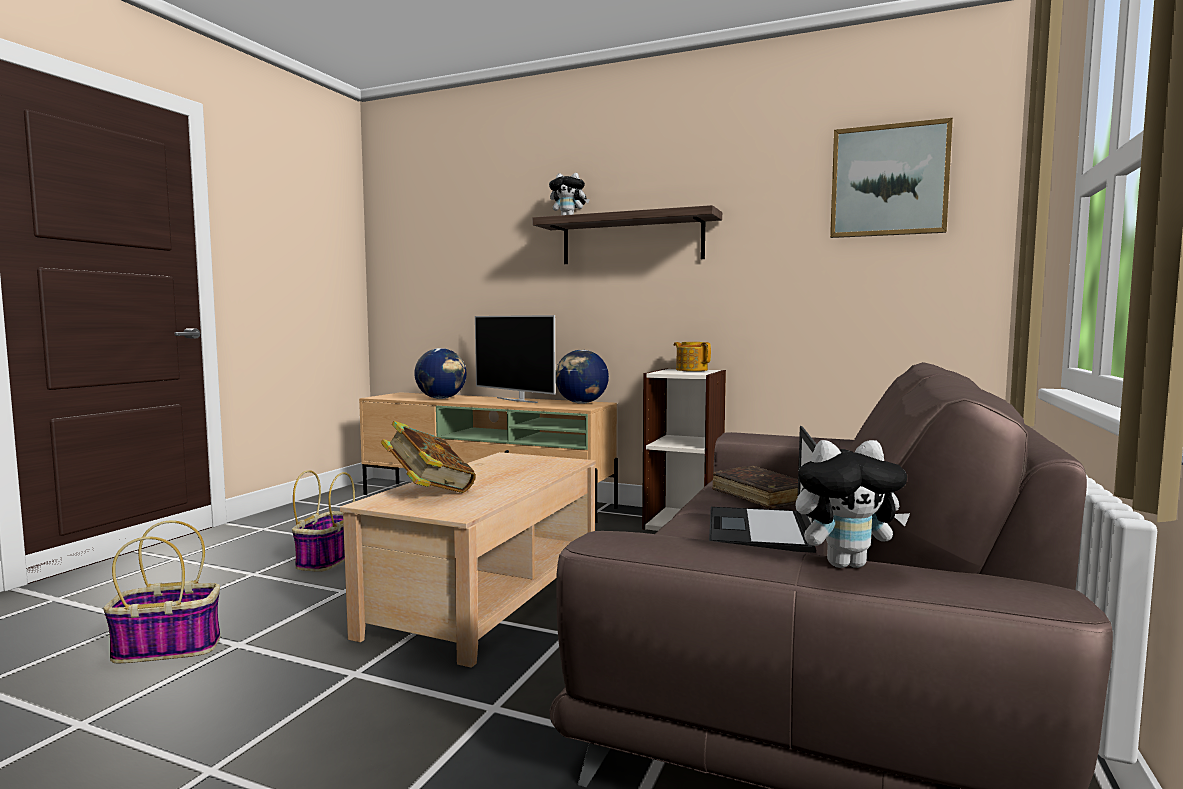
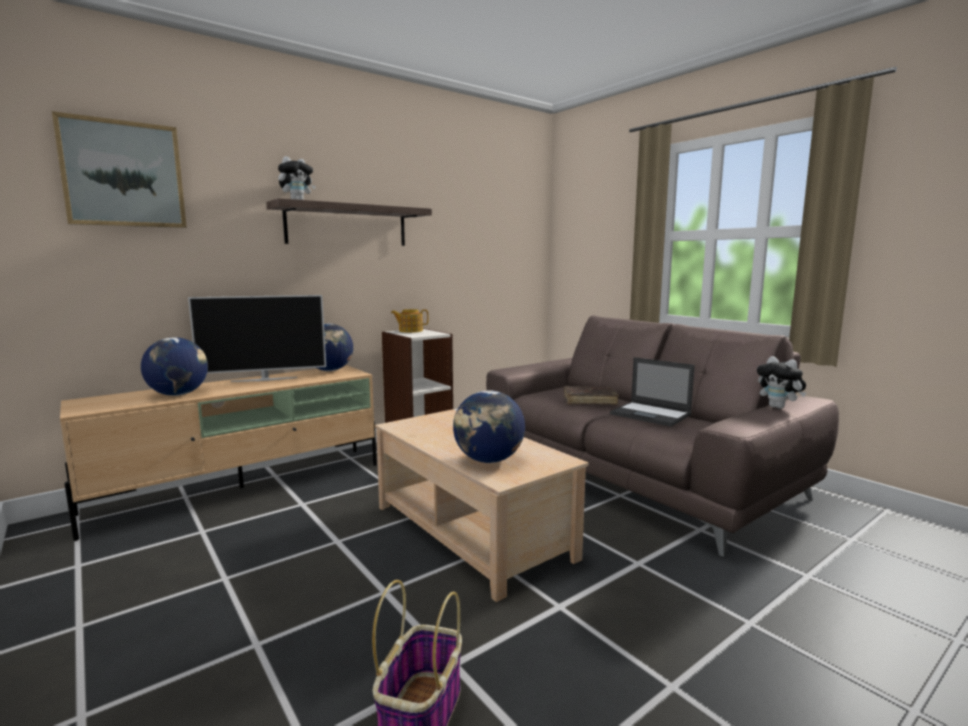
camera: 60 degrees left, 5 degrees up
basket [292,470,355,572] -> none
book [381,421,476,493] -> globe [453,390,525,463]
plush toy [795,440,910,568] -> plush toy turned 120 degrees clockwise [757,356,806,409]
picture [830,118,953,238] -> picture moved to [52,111,187,228]

